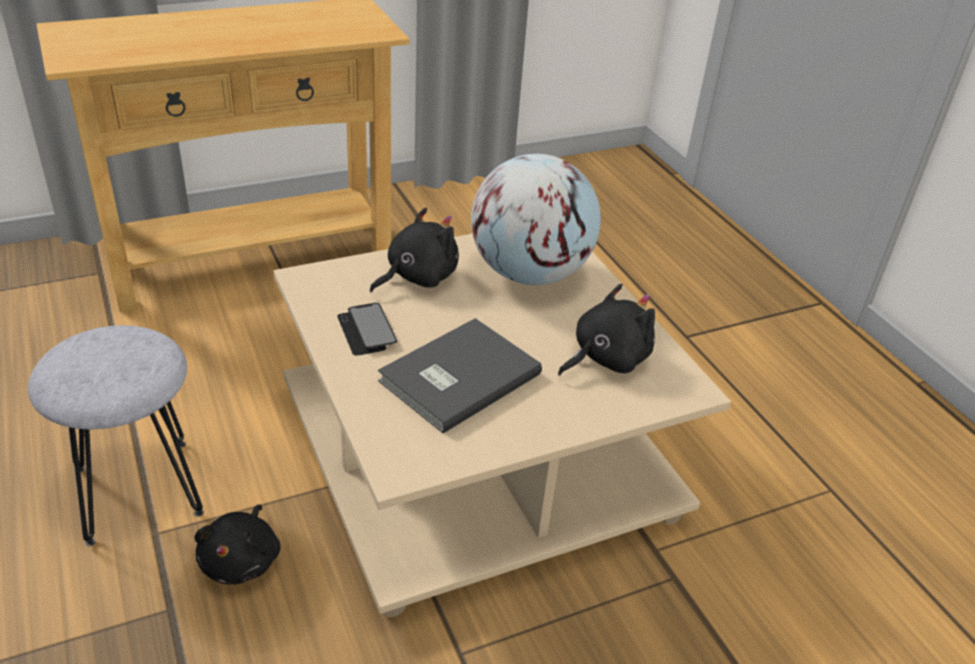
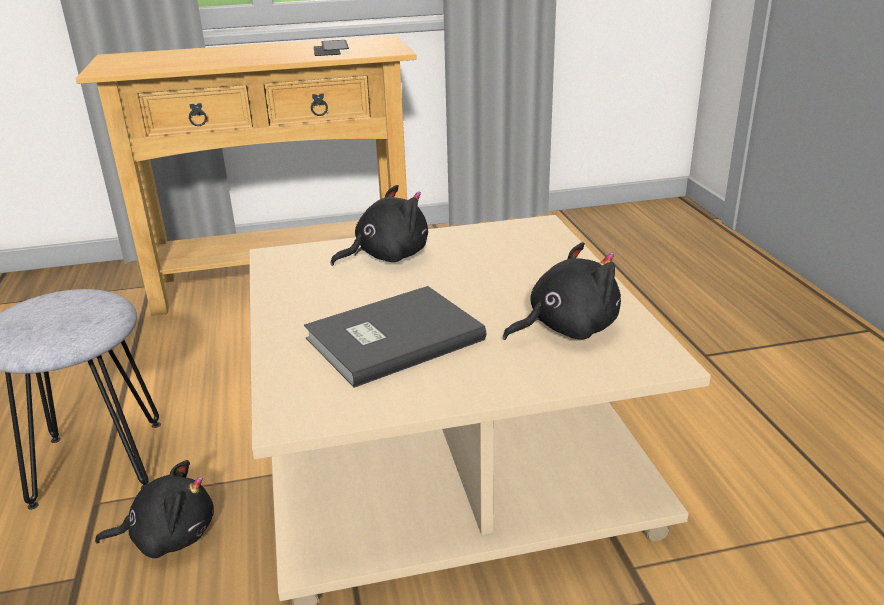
camera: 15 degrees right, 10 degrees down
black plush toy [195,504,281,585] -> black plush toy turned 120 degrees counterclockwise [95,460,214,558]
phone [337,303,397,356] -> phone moved to [314,40,349,56]
globe [471,154,601,285] -> none

